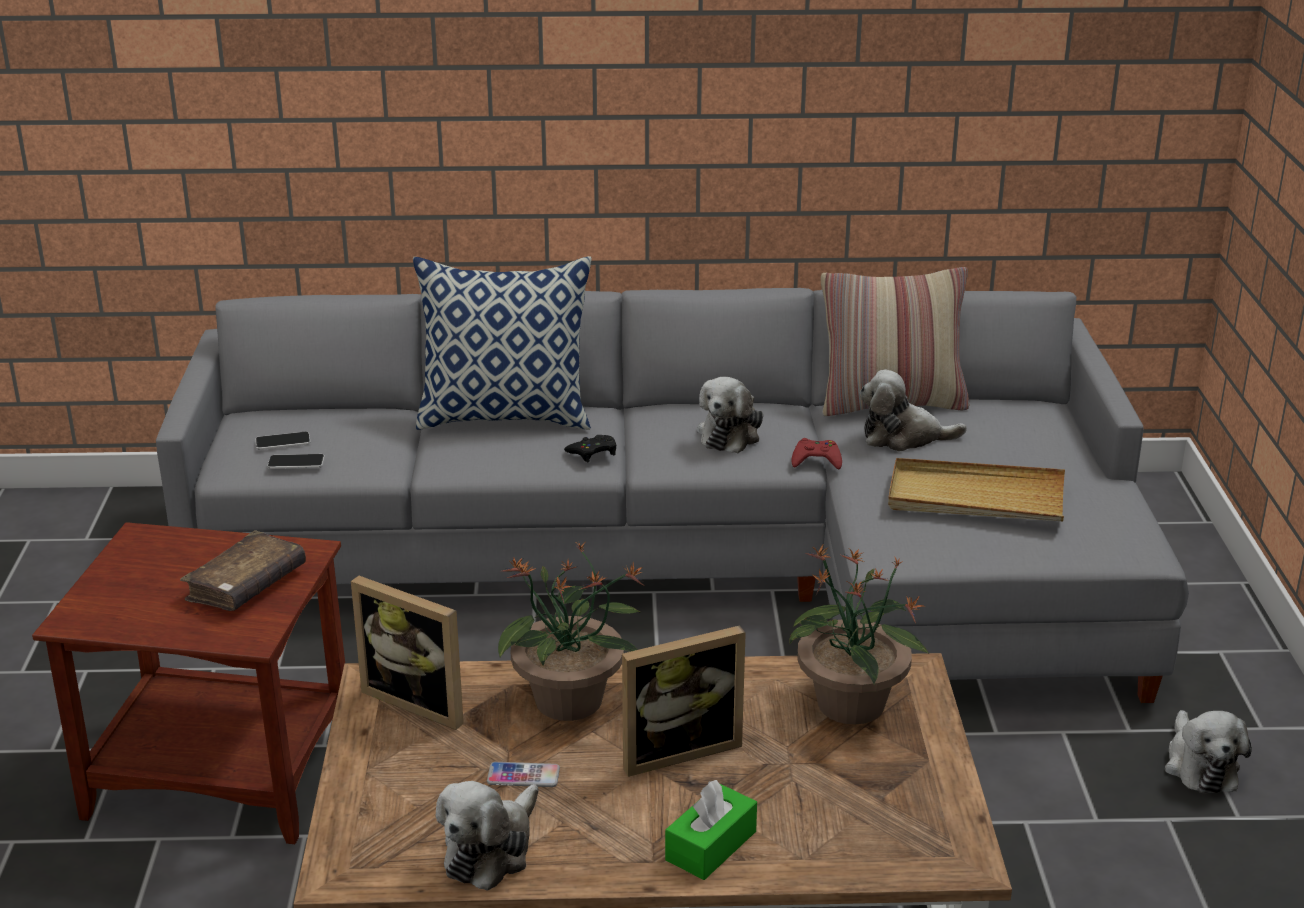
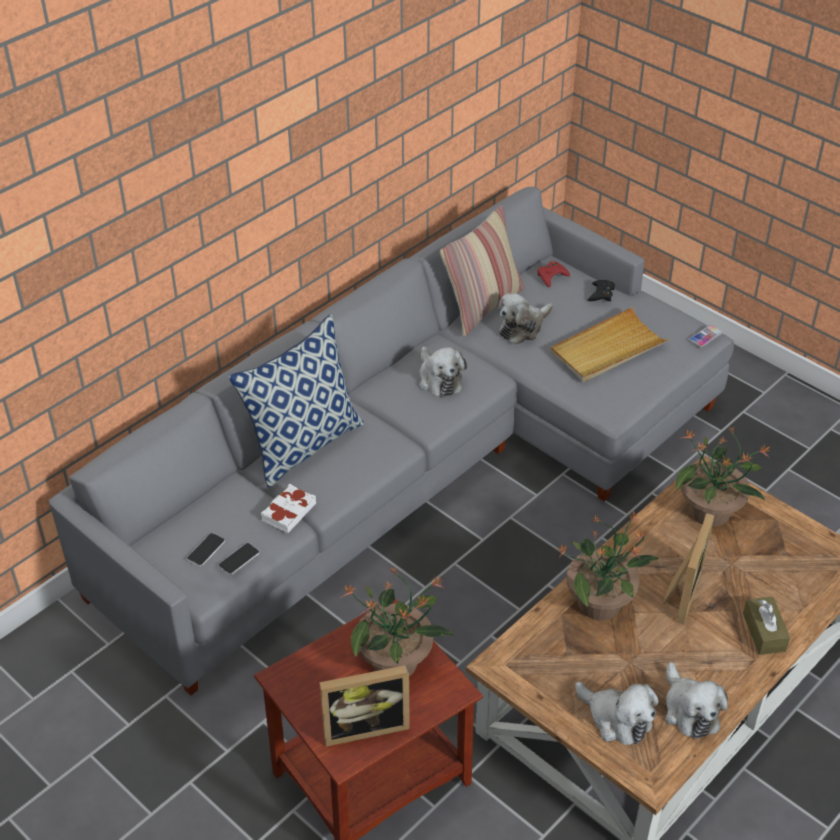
camera: 45 degrees left, 15 degrees up
brown book [180,530,306,611] -> potted plant [340,567,454,676]
picture frame [351,576,464,730] -> picture frame moved to [319,665,410,747]
phone [487,762,560,787] -> phone moved to [689,325,723,347]
black game controller [564,435,616,462] -> black game controller moved to [587,280,615,301]
green tissue box [665,780,757,880] -> brown tissue box [743,597,790,655]
red game controller [791,438,842,469] -> red game controller moved to [537,261,570,287]
plush toy [1165,710,1252,794] -> plush toy moved to [575,682,659,745]
none -> white book [261,484,316,533]

